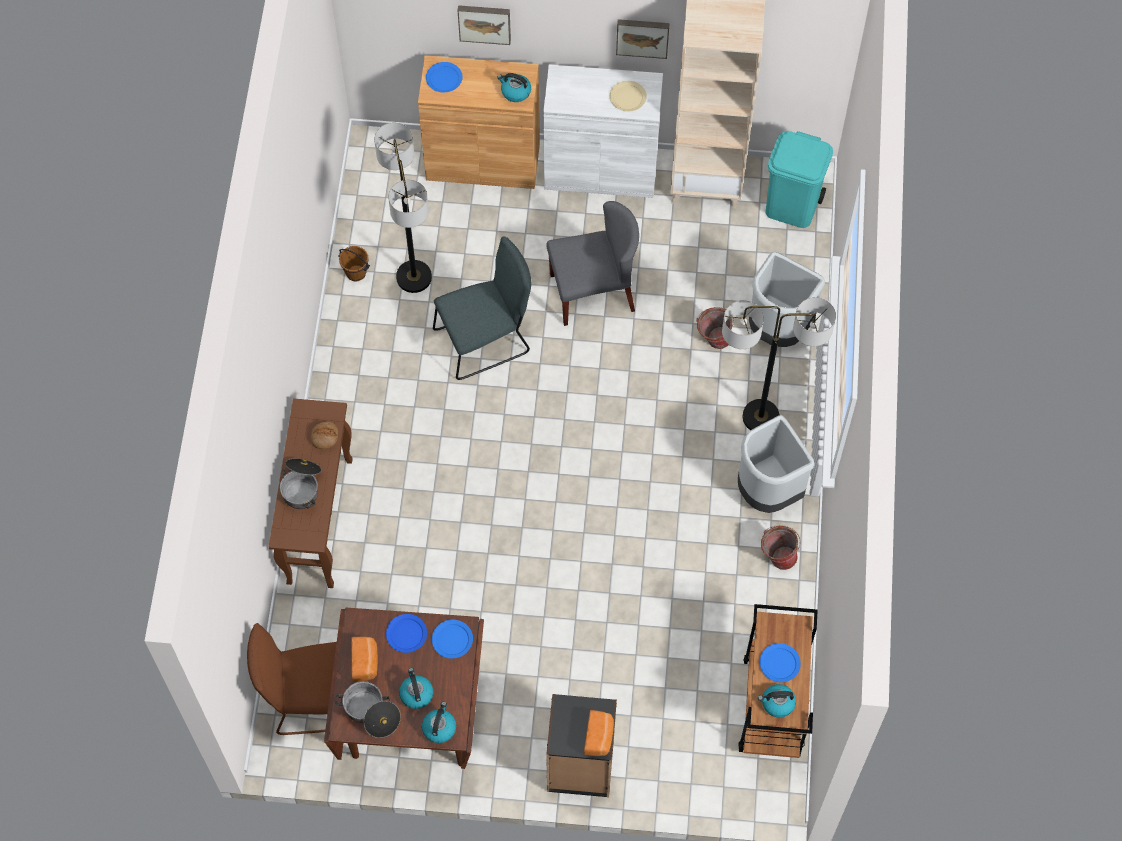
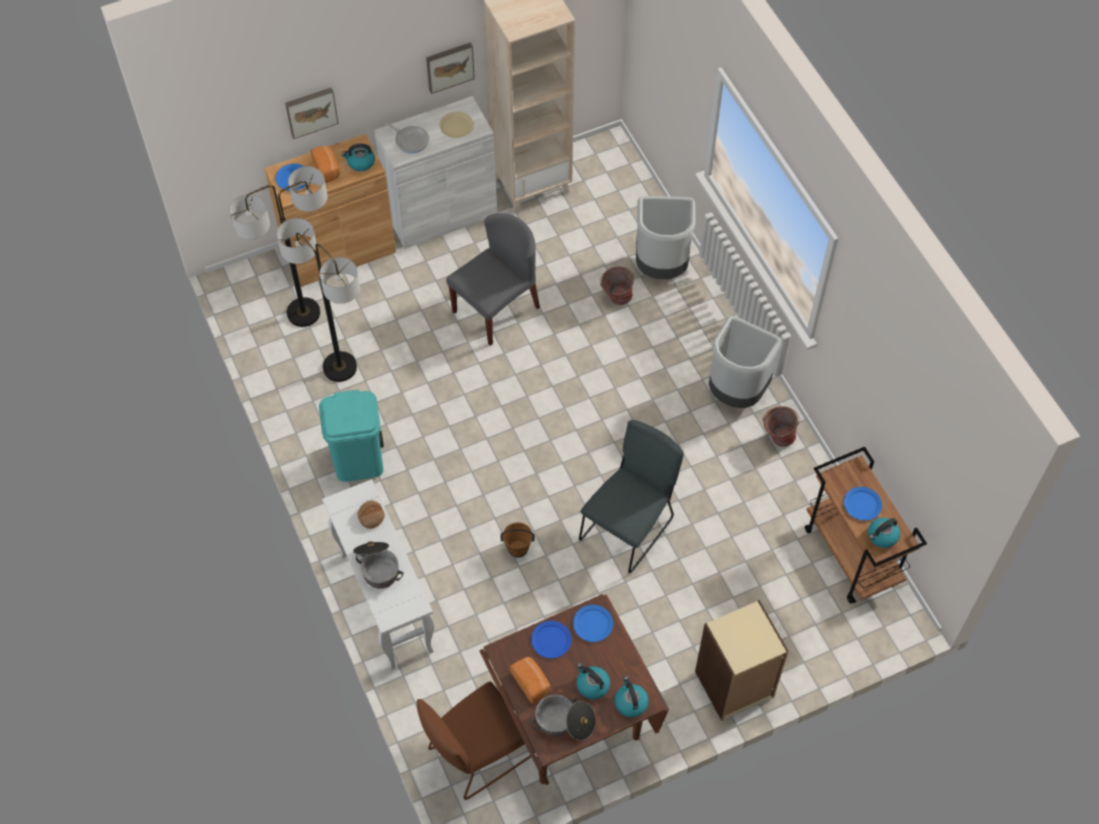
camera: 30 degrees left, 5 degrees down
brown console table [269,398,353,588] -> white console table [322,479,434,670]
brown bucket [338,246,370,281] -> brown bucket moved to [500,522,535,558]
grey chair [433,237,531,380] -> grey chair moved to [579,420,684,573]
black bookcase [546,694,617,797] -> beige bookcase [695,600,789,721]
bread [584,710,614,756] -> bread moved to [310,146,340,183]
floor lamp [722,297,836,430] -> floor lamp moved to [229,166,327,327]
turquoise trash can [765,131,833,228] -> turquoise trash can moved to [319,390,384,482]
none -> frying pan [385,122,429,154]

